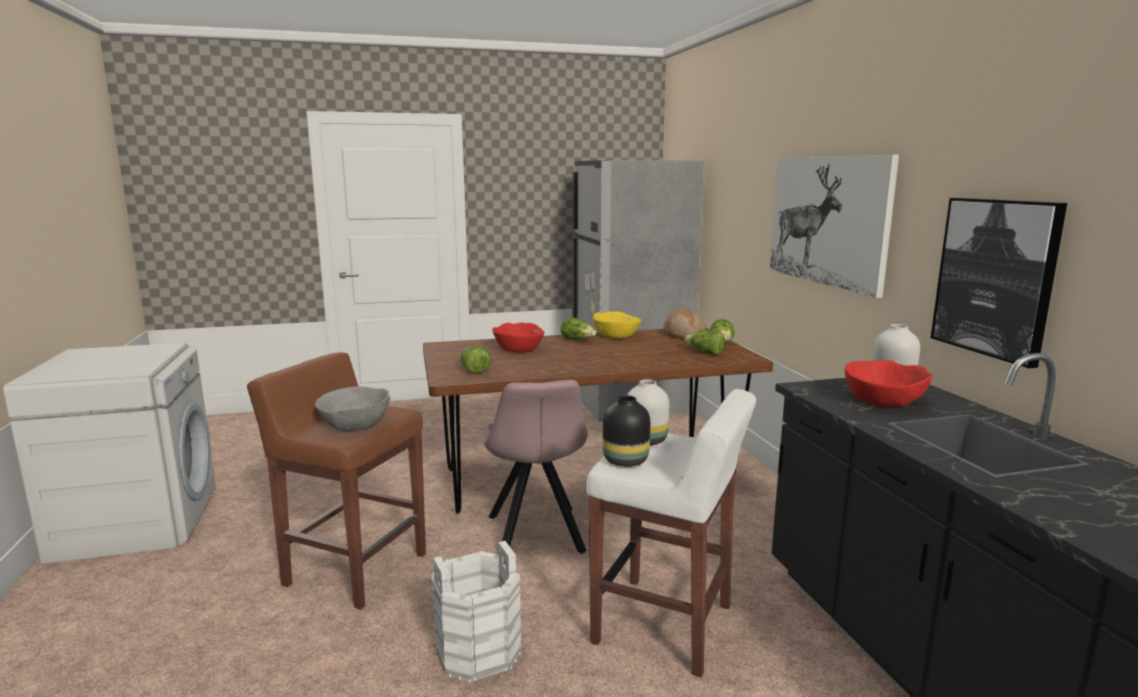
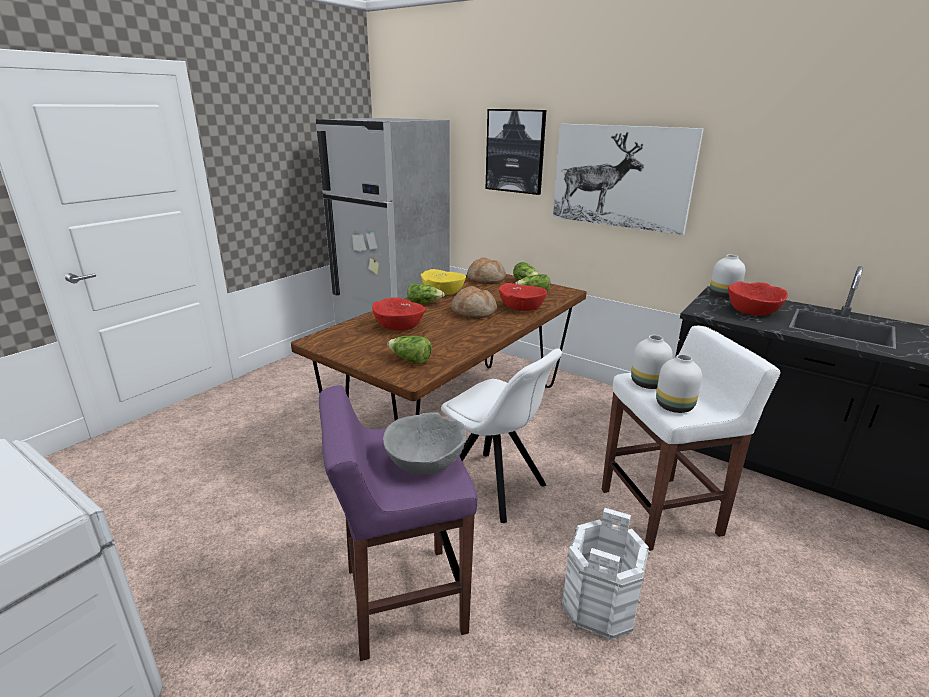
camera: 40 degrees left, 10 degrees up
brown stool [247,352,426,610] -> purple stool [319,385,478,661]
pink chair [484,380,587,554] -> white chair [441,348,562,523]
black vase [603,395,650,467] -> white vase [656,354,702,413]
picture [931,198,1067,368] -> picture moved to [486,109,546,195]
none -> bread [451,286,497,319]
none -> red bowl [499,283,547,311]

